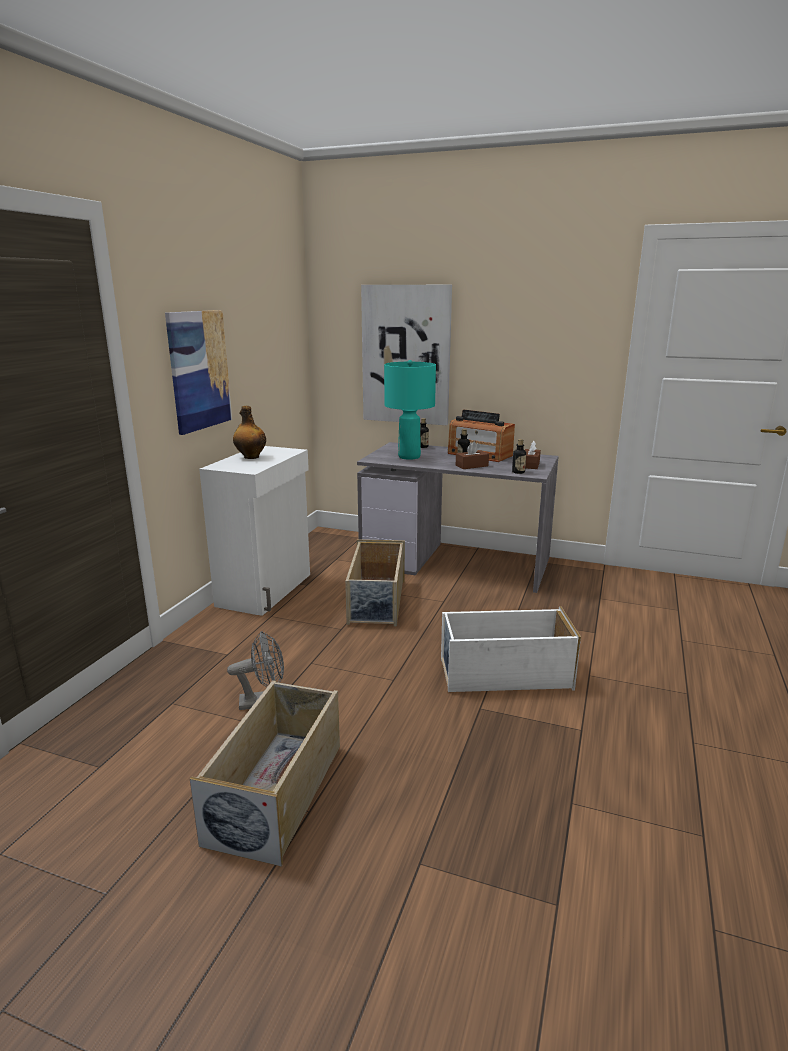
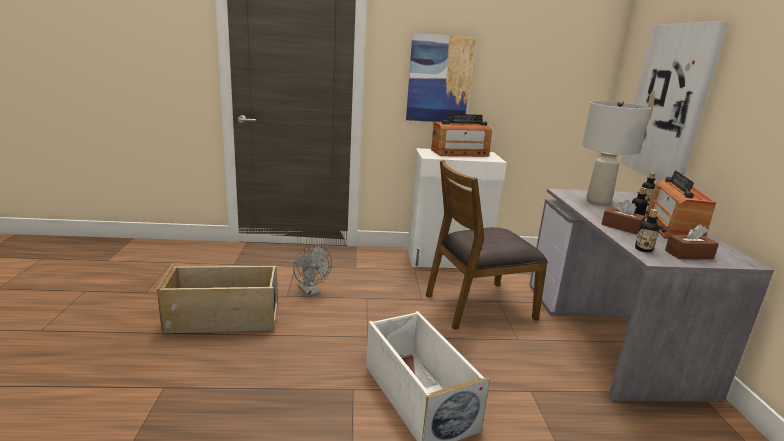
camera: 65 degrees right, 0 degrees up
bottle [233,406,266,459] -> radio [431,114,492,157]
beige storage box [345,539,405,627] -> brown chair [426,160,548,330]
turquoise table lamp [384,360,436,460] -> grey table lamp [582,100,651,206]

